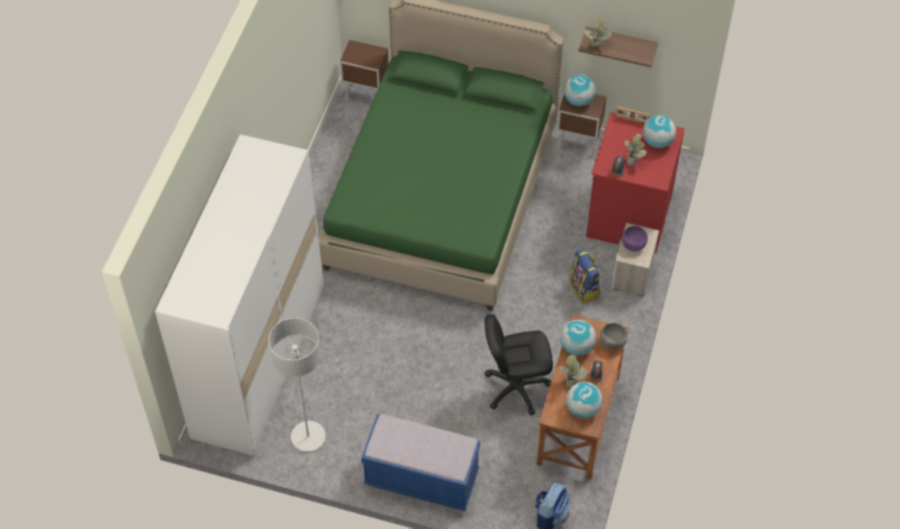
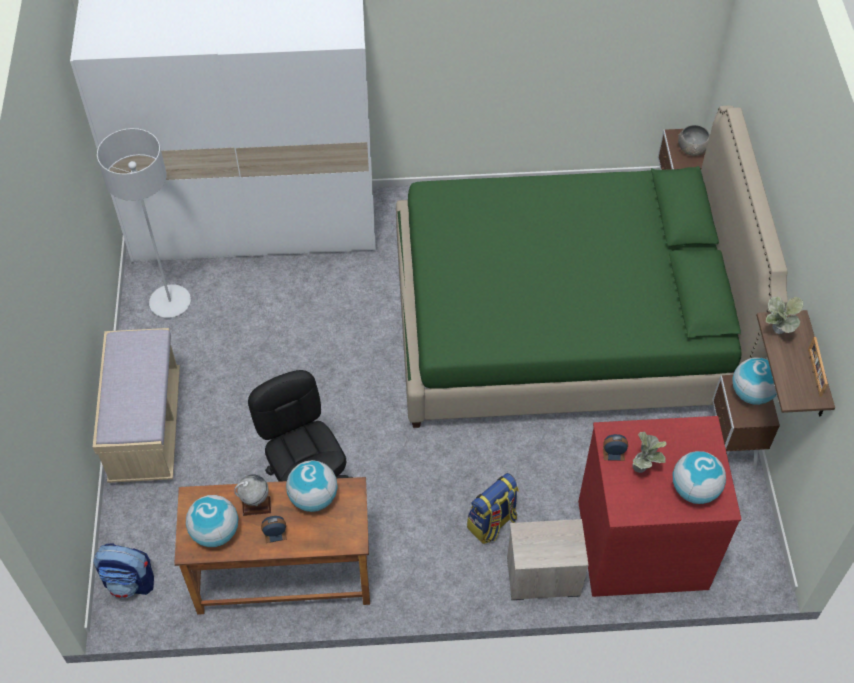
camera: 70 degrees right, 0 degrees up
blue bench [361,414,480,511] -> beige bench [93,328,180,483]
potted plant [559,355,588,388] -> globe [234,474,271,516]
grey bowl [600,323,628,350] -> grey bowl moved to [678,125,710,156]
picture frame [615,106,651,124] -> picture frame moved to [808,337,828,397]
purple bowl [622,226,648,251] -> none

